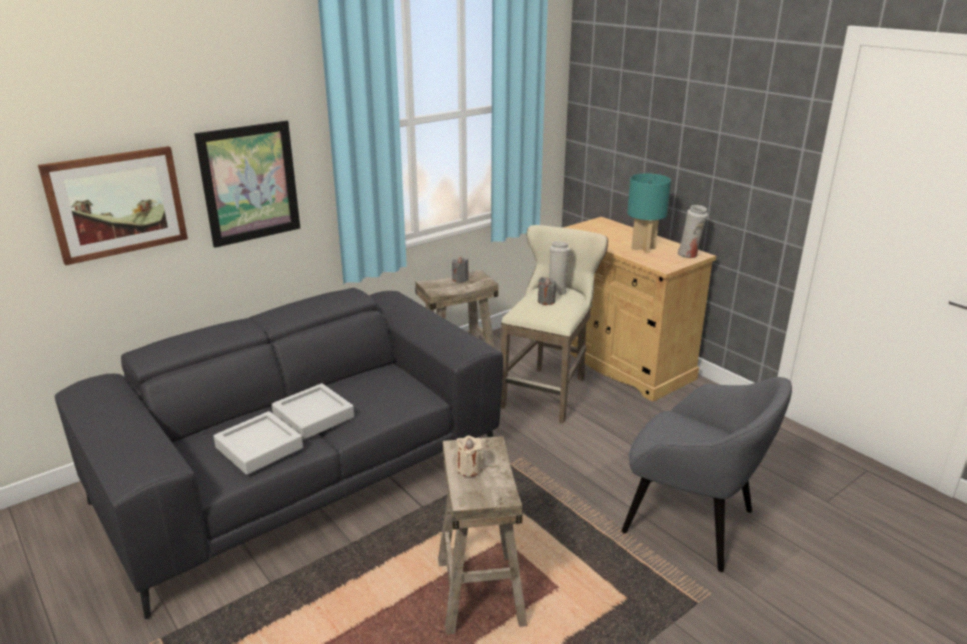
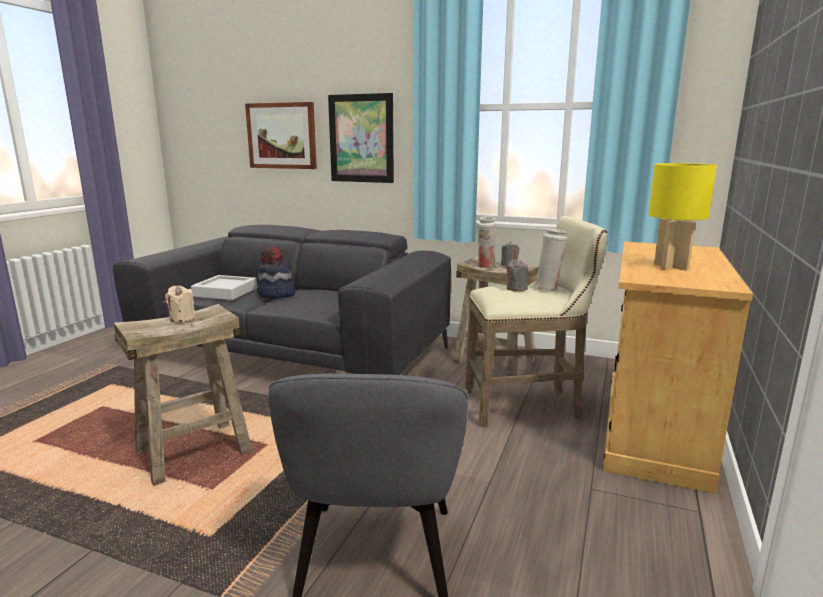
camera: 60 degrees right, 10 degrees down
grey tray [272,383,354,440] -> hat [257,246,295,299]
turquoise table lamp [627,173,671,253] -> yellow table lamp [648,163,717,270]
white vase [677,205,708,258] -> white vase moved to [477,216,497,268]

